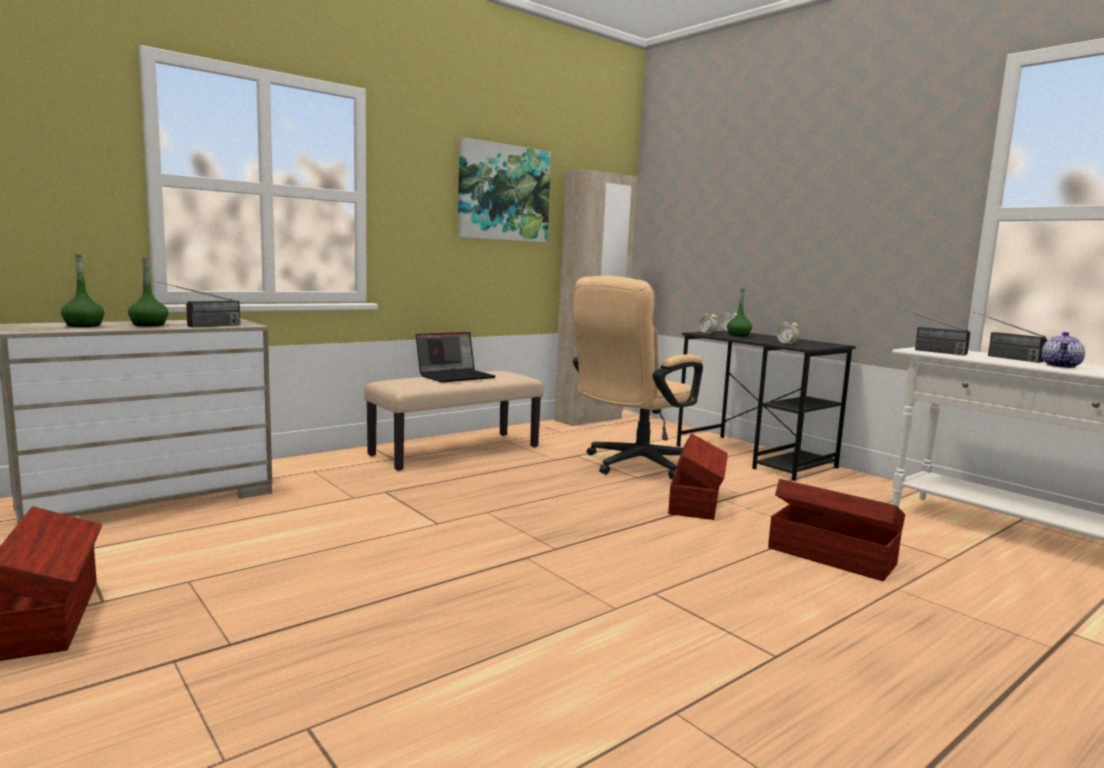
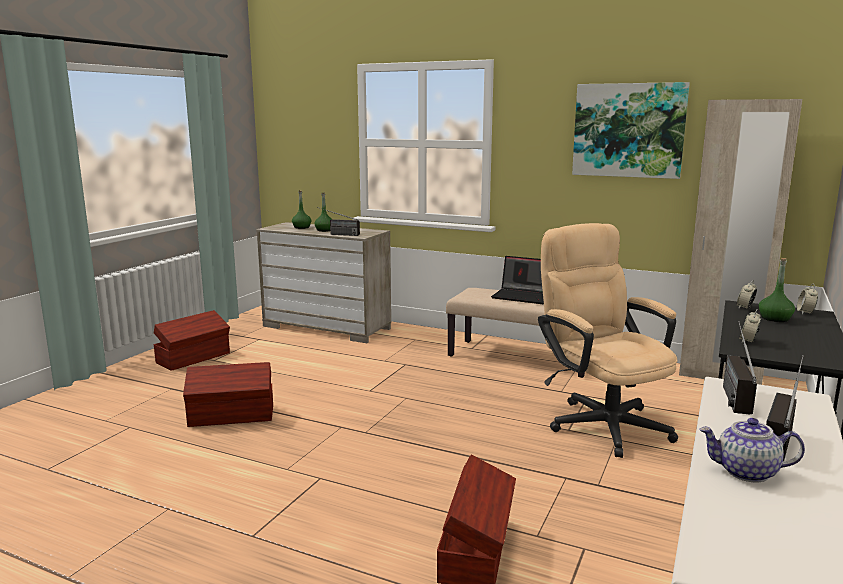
camera: 65 degrees right, 5 degrees up
beige office chair [573,276,703,479] -> beige office chair turned 45 degrees clockwise [538,223,678,458]
brown storage box [668,433,728,520] -> brown storage box moved to [183,362,273,427]

